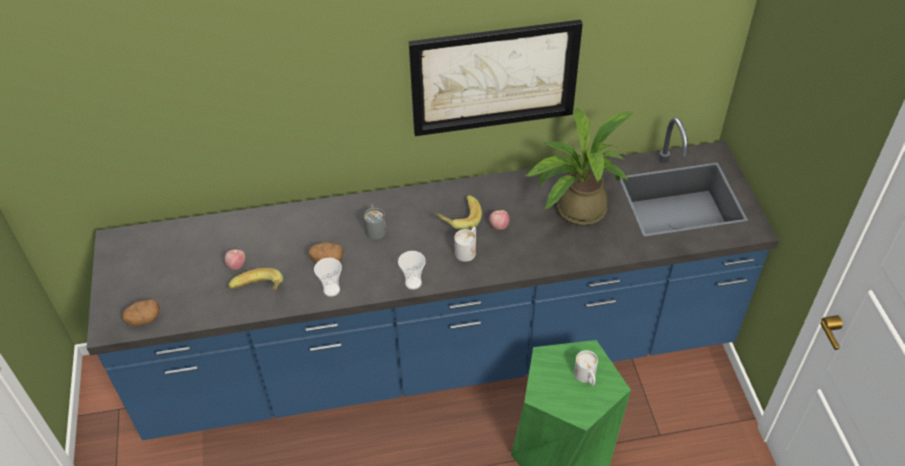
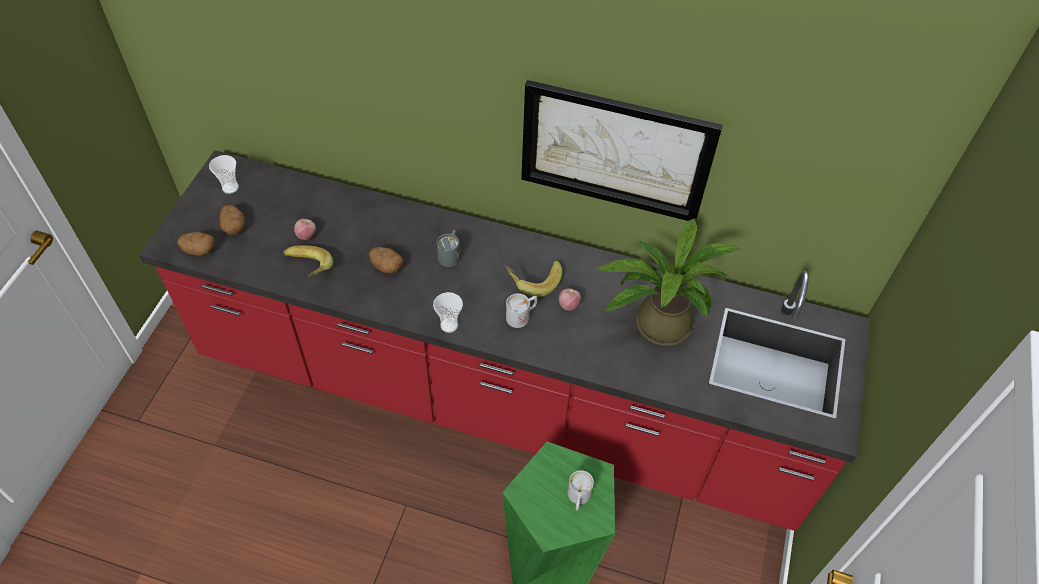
camera: 25 degrees right, 5 degrees up
blue counter [87,117,779,440] -> red counter [139,150,871,531]
cup [314,258,342,297] -> cup moved to [209,155,239,194]
none -> potato [219,205,245,235]

